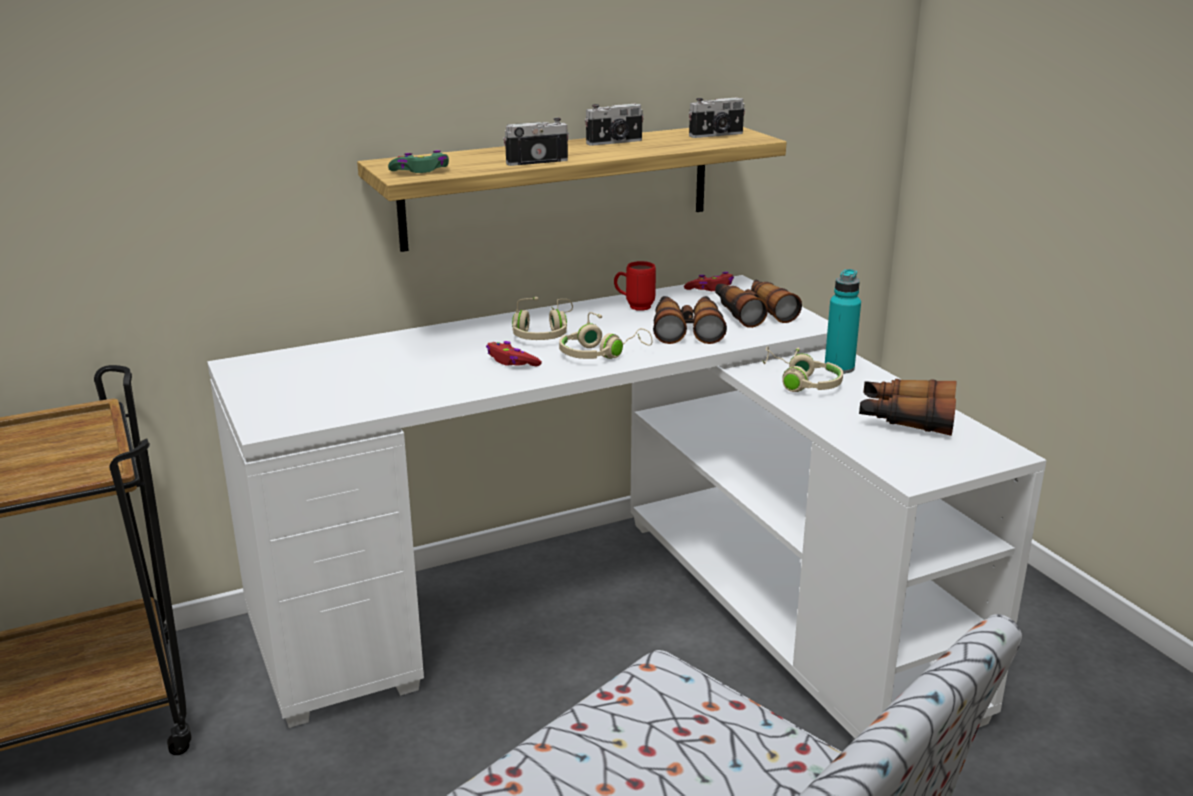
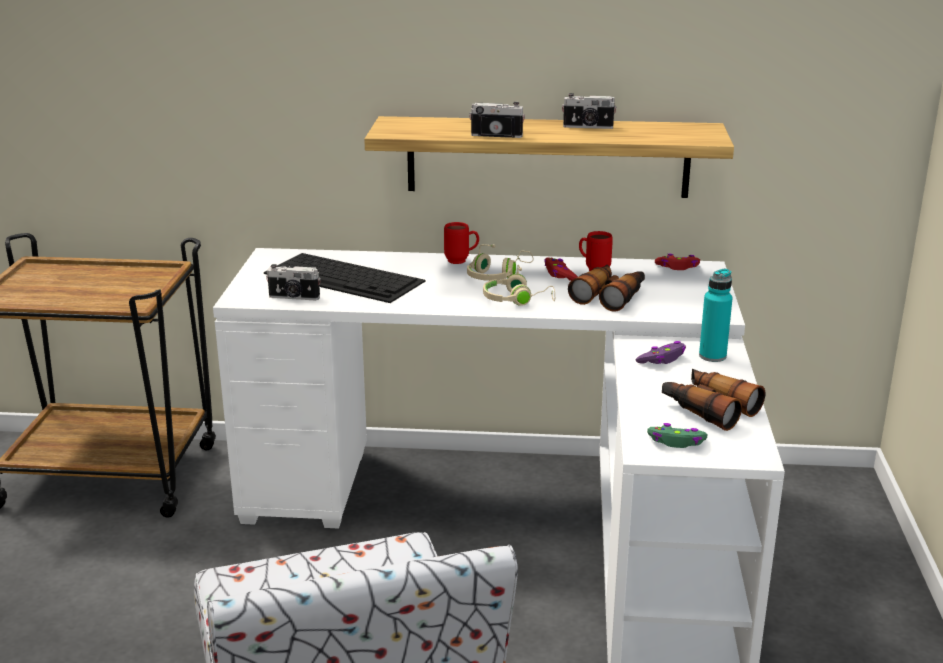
camera: 30 degrees right, 0 degrees up
green game controller [388,150,449,173] -> green game controller moved to [647,423,708,448]
red game controller [486,341,542,366] -> red game controller moved to [544,257,578,281]
camera [689,97,745,138] -> camera moved to [266,264,321,300]
binoculars [715,279,802,328] -> none
beige headphones [763,346,843,392] -> purple game controller [636,341,686,364]
none -> keyboard [264,253,425,303]
none -> red mug [444,222,479,264]

